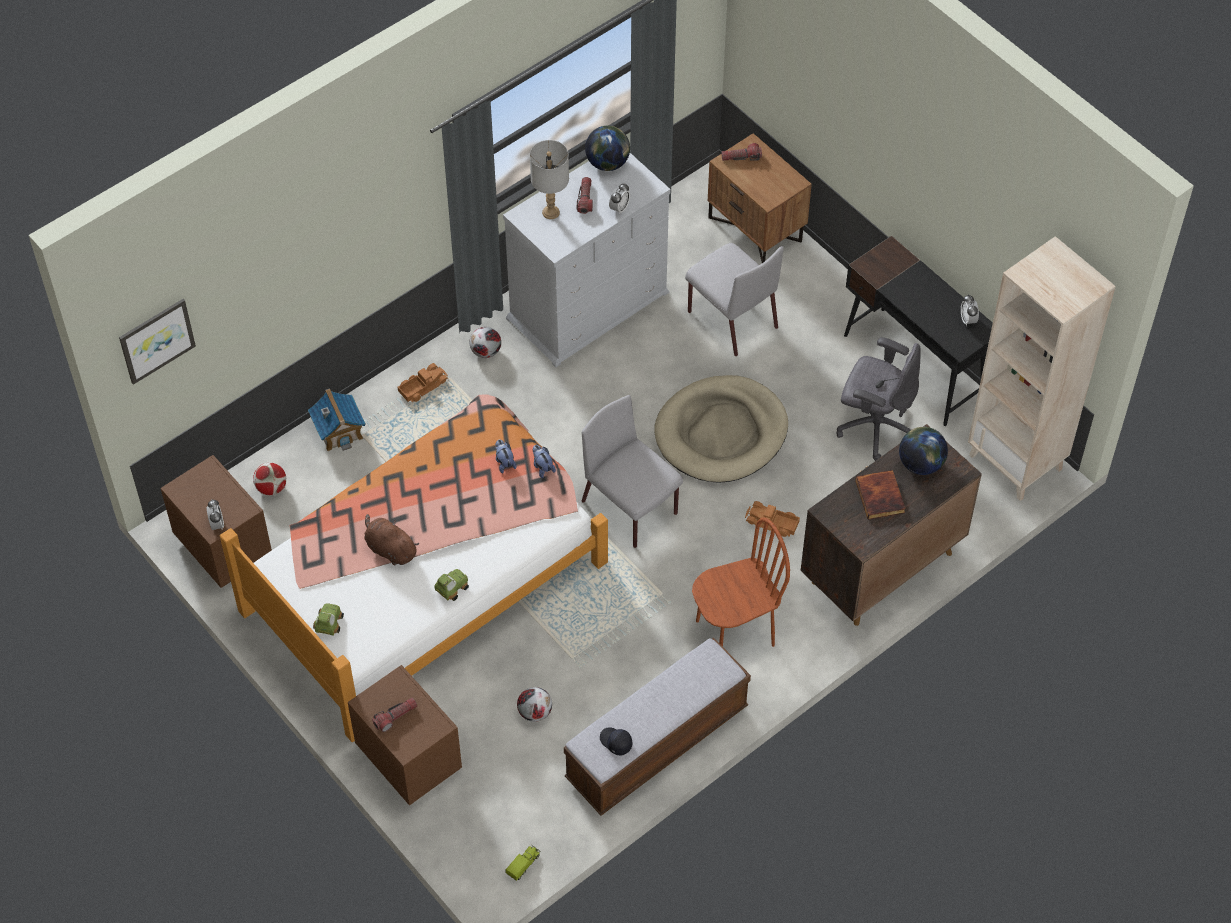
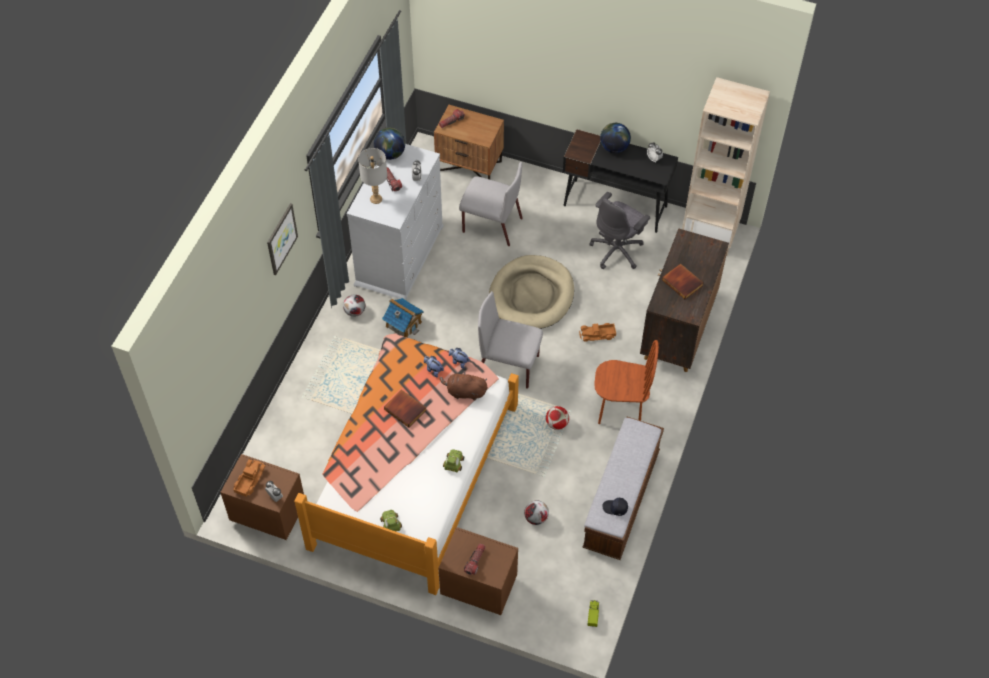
camera: 30 degrees left, 0 degrees up
picture [119,299,196,385] -> picture moved to [267,203,298,275]
football [253,462,286,495] -> football moved to [546,406,569,430]
toy house [308,388,366,451] -> toy house moved to [382,298,424,338]
brown plush toy [364,514,419,565] -> brown plush toy moved to [440,371,487,401]
toy truck [398,363,448,402] -> toy truck moved to [233,459,266,497]
brown chair [692,518,790,647] -> brown chair turned 60 degrees clockwise [594,340,659,424]
grey office chair [836,337,921,461] -> grey office chair turned 135 degrees clockwise [589,192,650,269]
globe [899,427,948,475] -> globe moved to [600,123,631,153]
none -> book [384,389,427,428]

